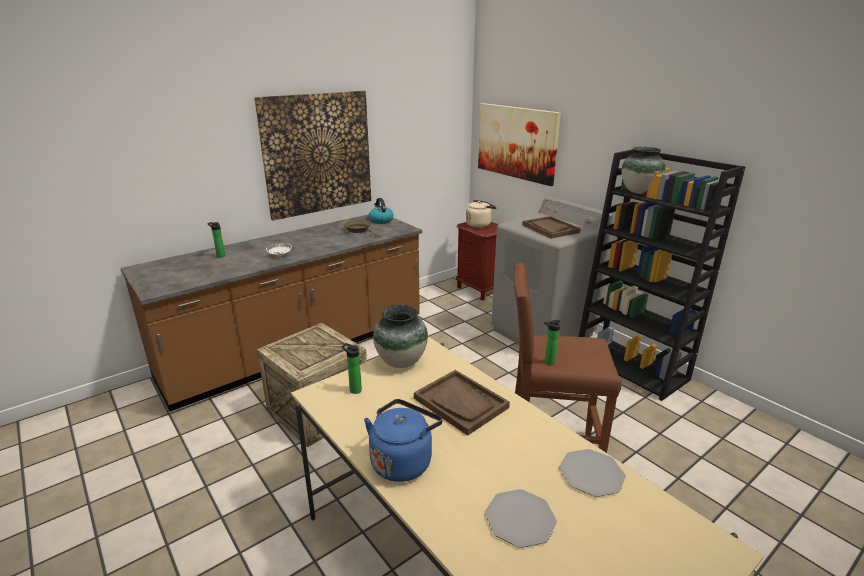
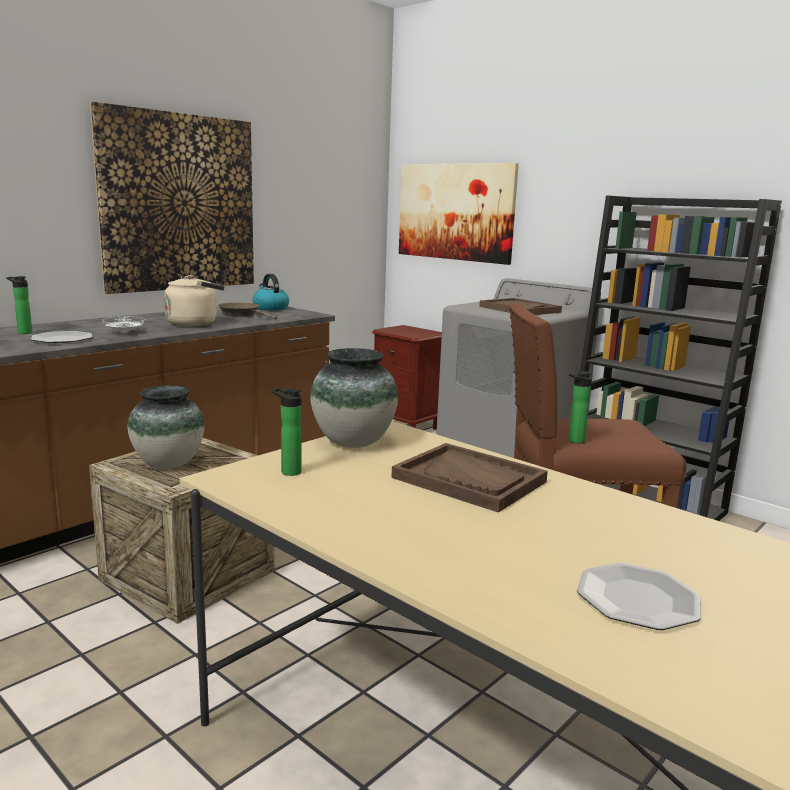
camera: 10 degrees left, 10 degrees down
blue kettle [364,399,442,482] -> none
beige kettle [466,200,497,228] -> beige kettle moved to [164,275,224,326]
plate [559,449,626,497] -> plate moved to [31,331,92,343]
vase [622,147,666,194] -> vase moved to [128,385,205,469]

